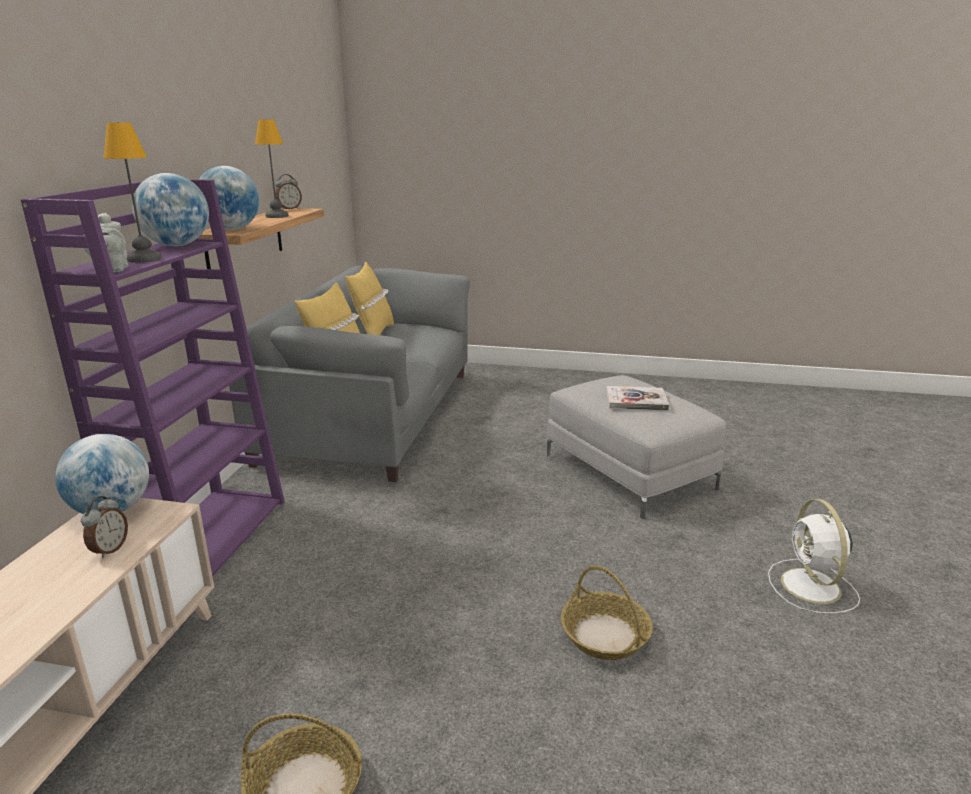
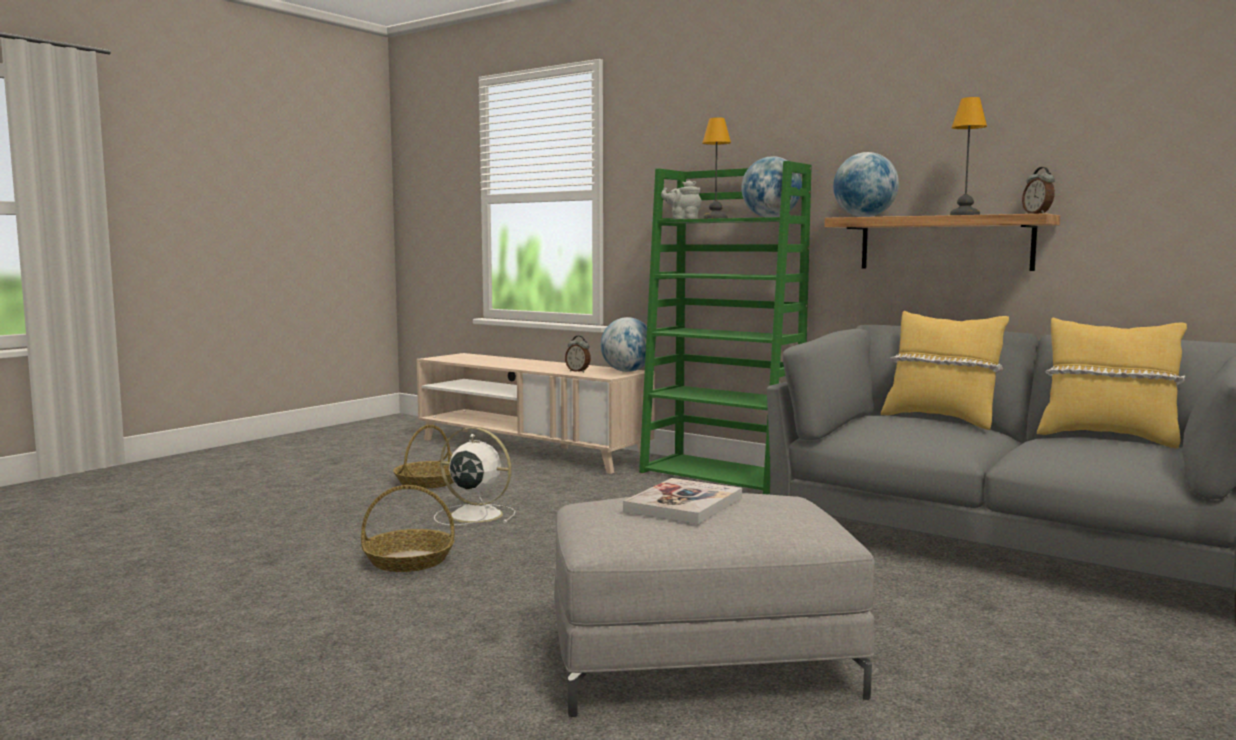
camera: 115 degrees right, 15 degrees down
purple bookcase [21,179,285,577] -> green bookcase [639,161,812,494]
white fan [768,499,860,614] -> white fan moved to [434,427,515,525]

